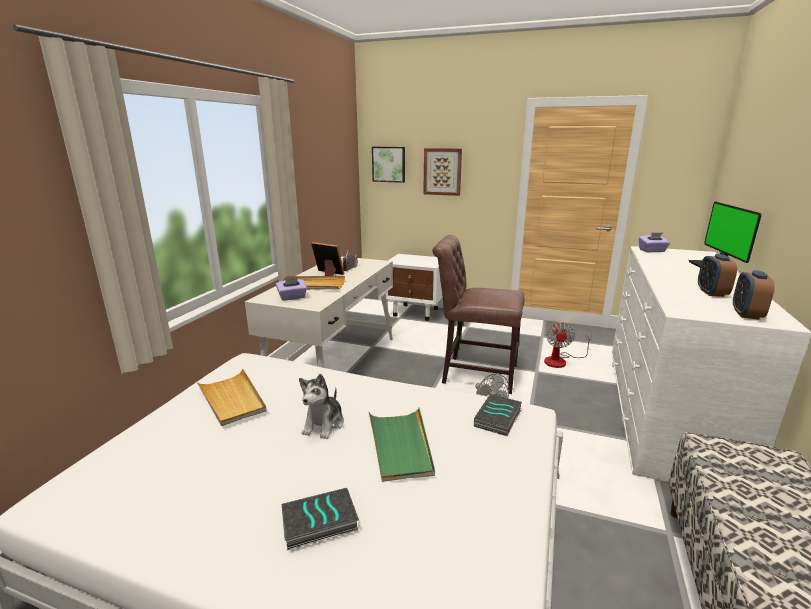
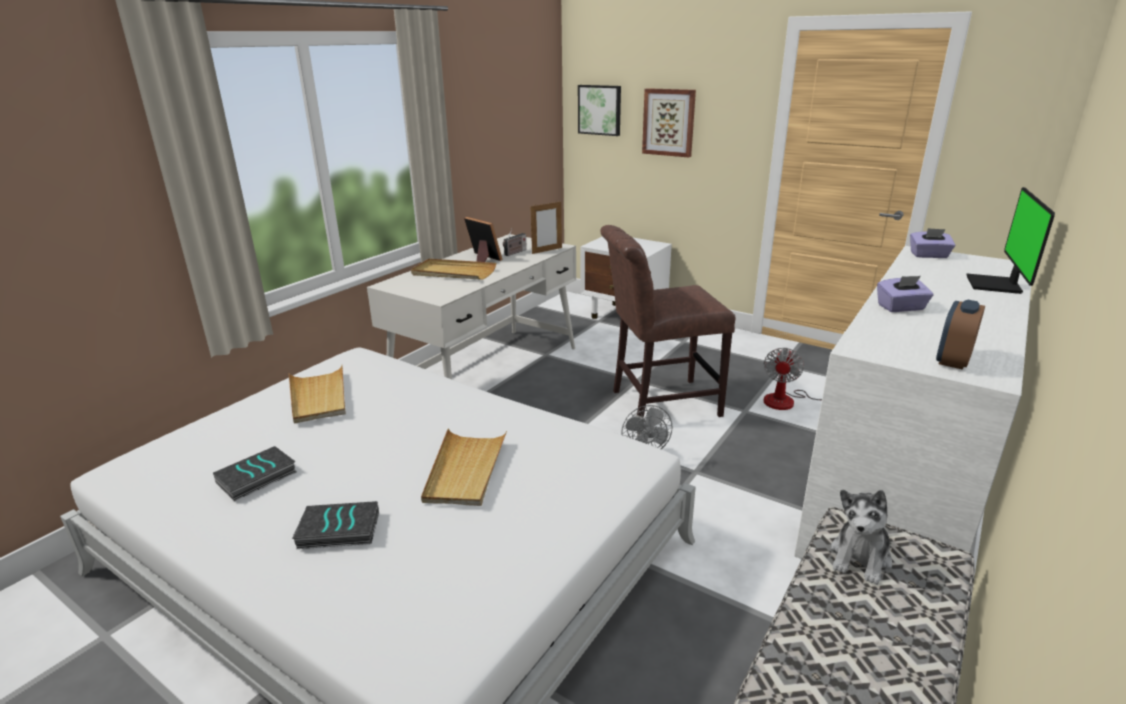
camera: 15 degrees right, 5 degrees up
purple tissue box [276,277,307,301] -> purple tissue box moved to [877,276,934,312]
plush toy [299,374,344,439] -> plush toy moved to [830,489,892,585]
green tray [369,408,435,482] -> beige tray [421,428,507,506]
brown chair [432,235,525,394] -> brown chair turned 45 degrees counterclockwise [600,225,735,418]
book [474,394,522,436] -> book moved to [213,446,297,501]
alarm clock [698,254,737,297] -> none
none -> picture frame [530,200,562,254]

